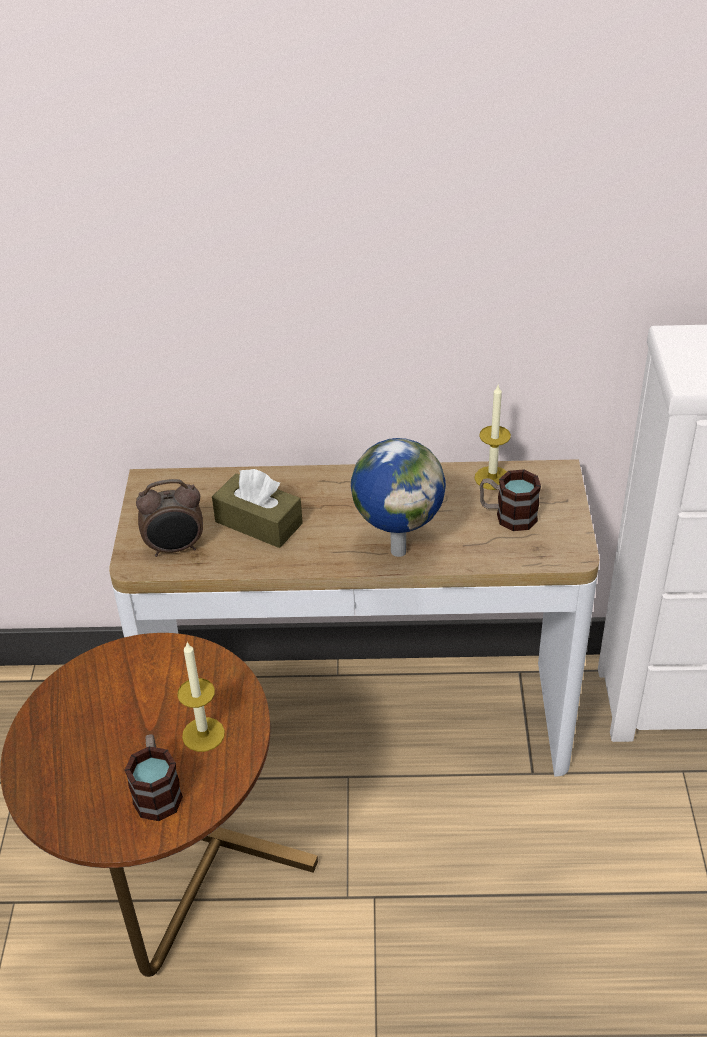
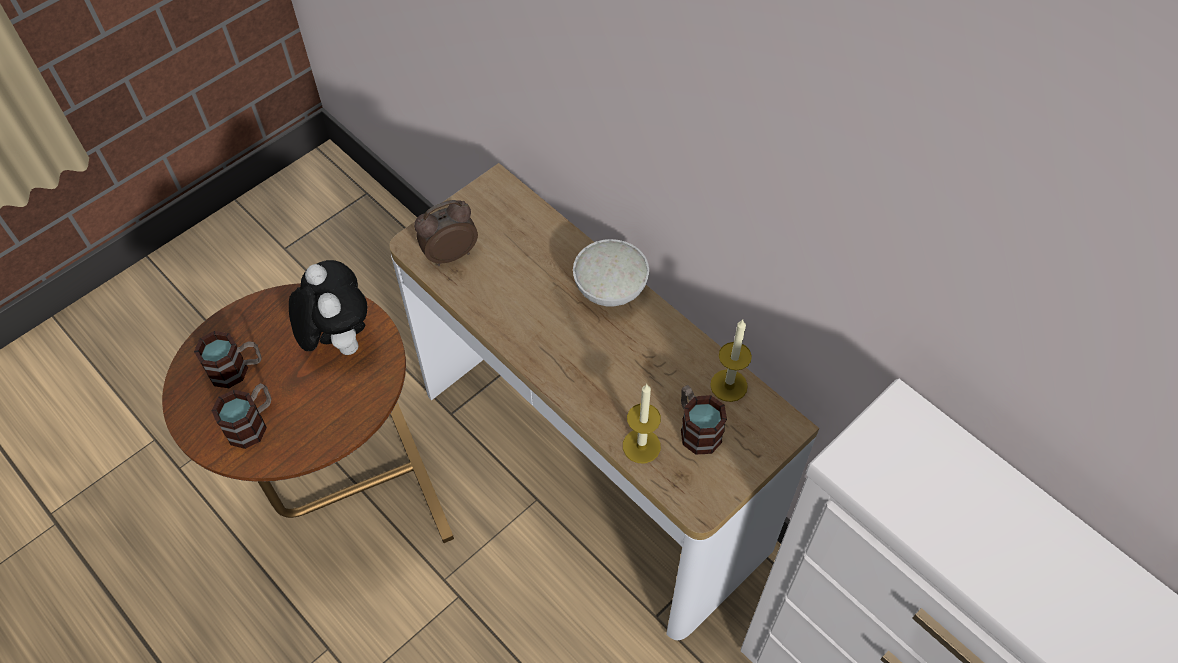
camera: 45 degrees right, 15 degrees up
alarm clock [136,479,203,557] -> alarm clock turned 120 degrees clockwise [414,200,478,266]
candle [177,643,225,752] -> candle moved to [623,384,661,463]
brown tissue box [212,469,303,548] -> none
globe [351,438,446,557] -> none
none -> mug [194,331,262,388]
none -> plush toy [289,260,367,355]
none -> white bowl [573,239,649,307]

